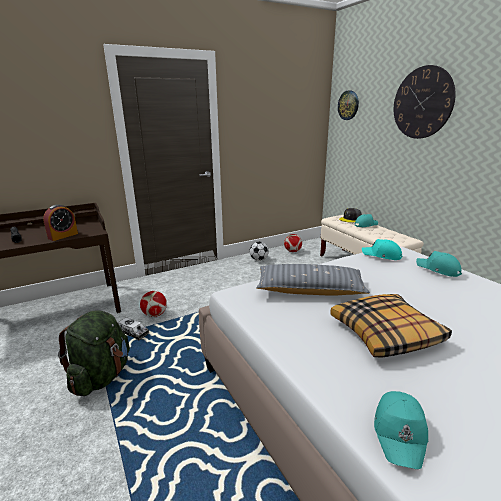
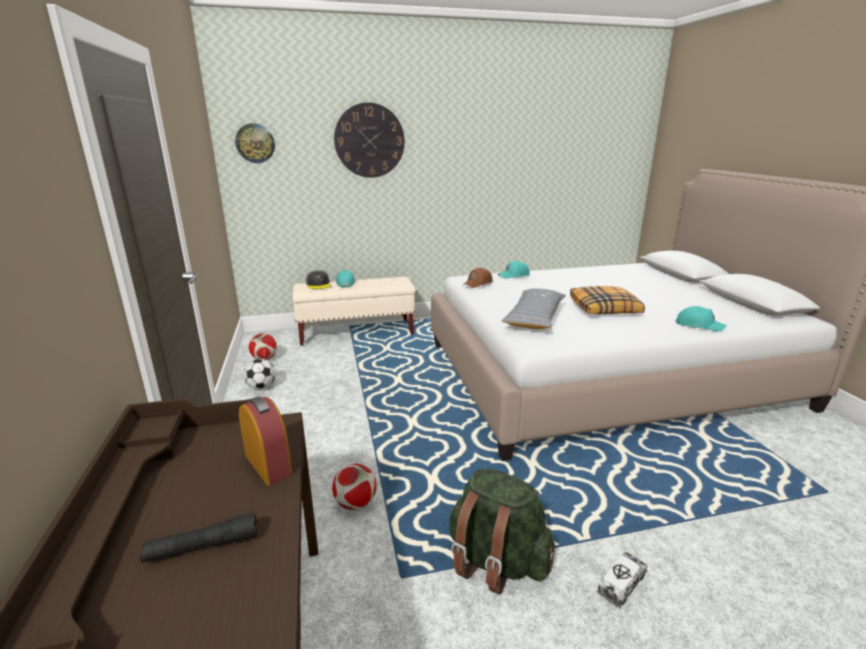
camera: 75 degrees left, 0 degrees up
toy truck [118,317,149,340] -> toy truck moved to [597,552,647,608]
turquoise cap [362,239,403,260] -> brown cap [463,268,493,288]

